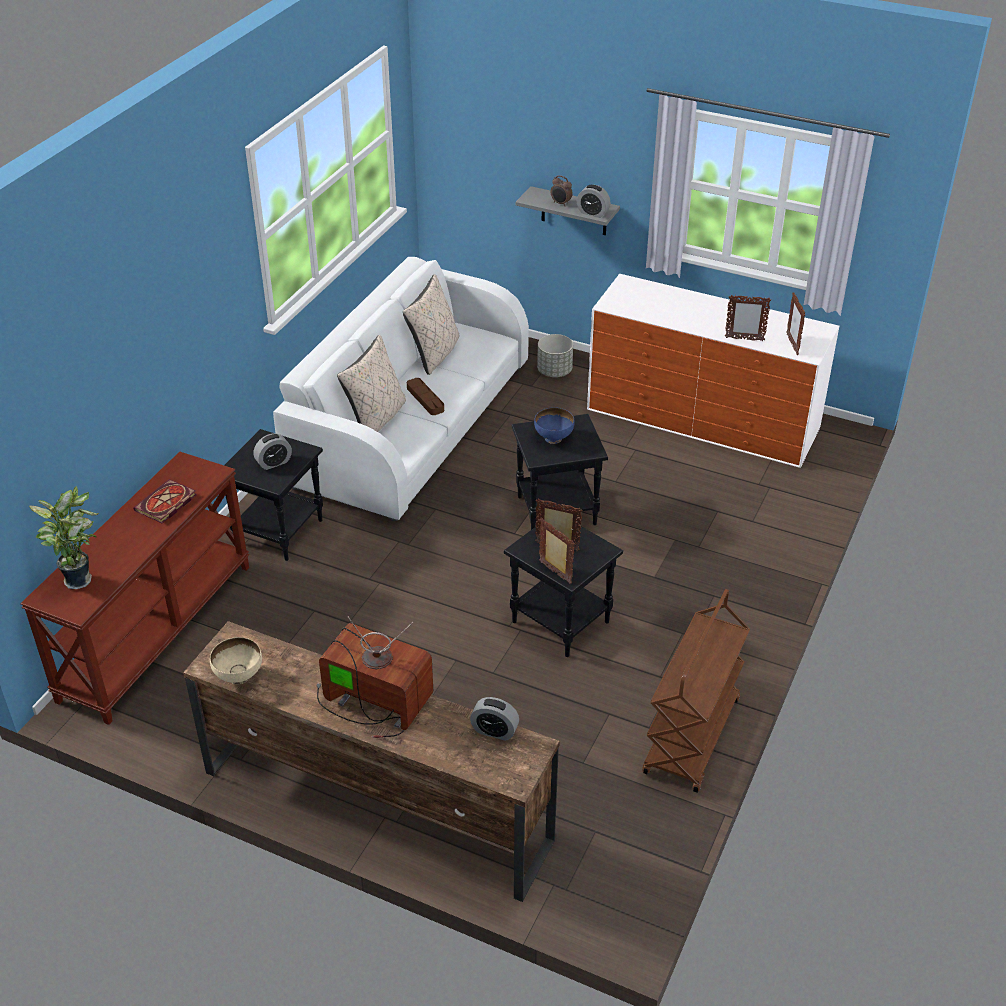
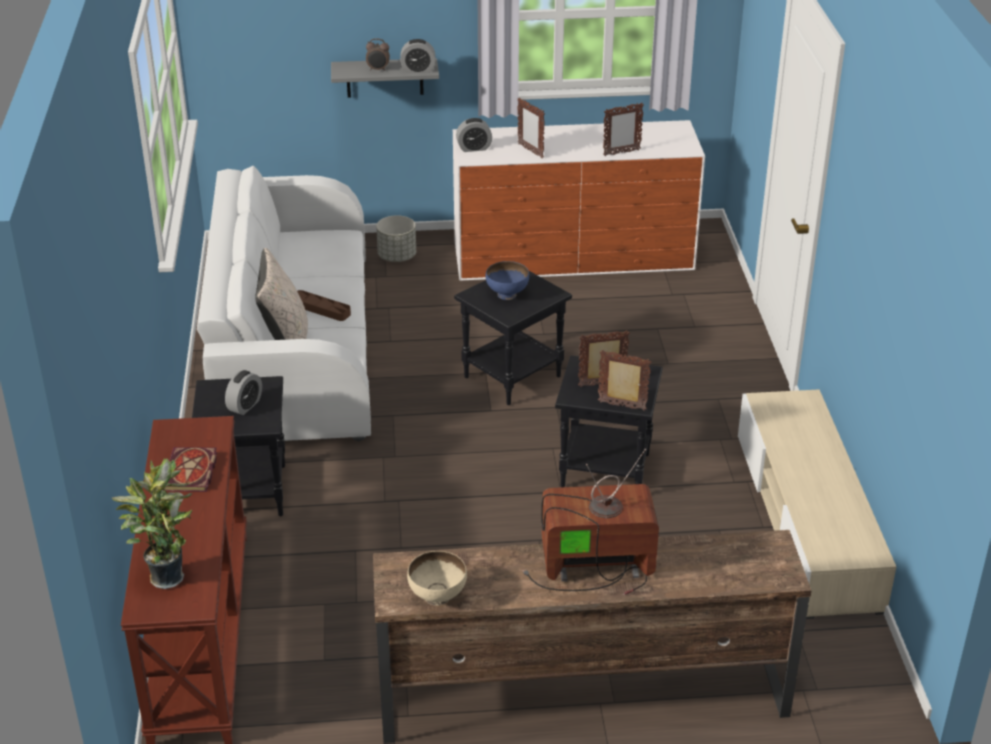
camera: 30 degrees left, 5 degrees down
beige pillow [403,275,459,375] -> none
alarm clock [470,697,519,741] -> alarm clock moved to [456,118,492,152]
brown cart [642,589,750,793] -> beige tv stand [738,389,896,619]
picture frame [786,292,805,355] -> picture frame moved to [517,98,545,158]

